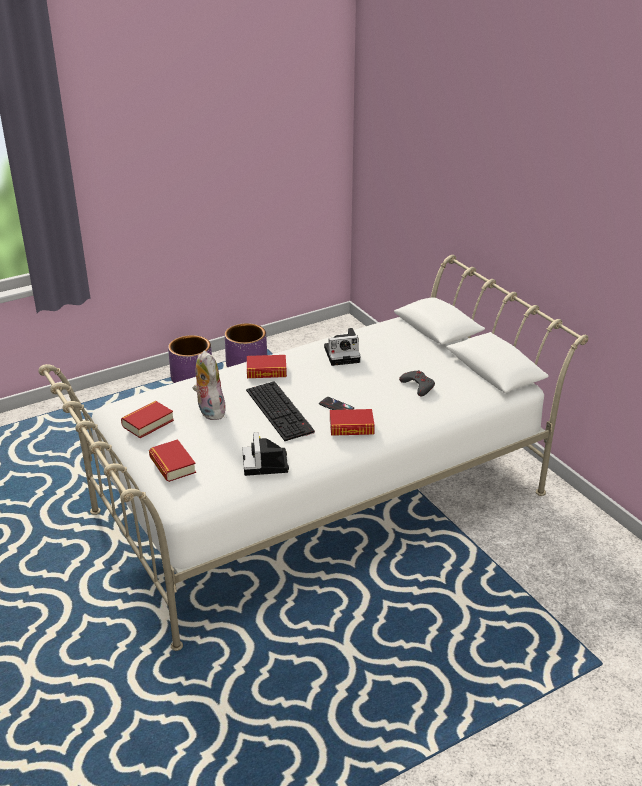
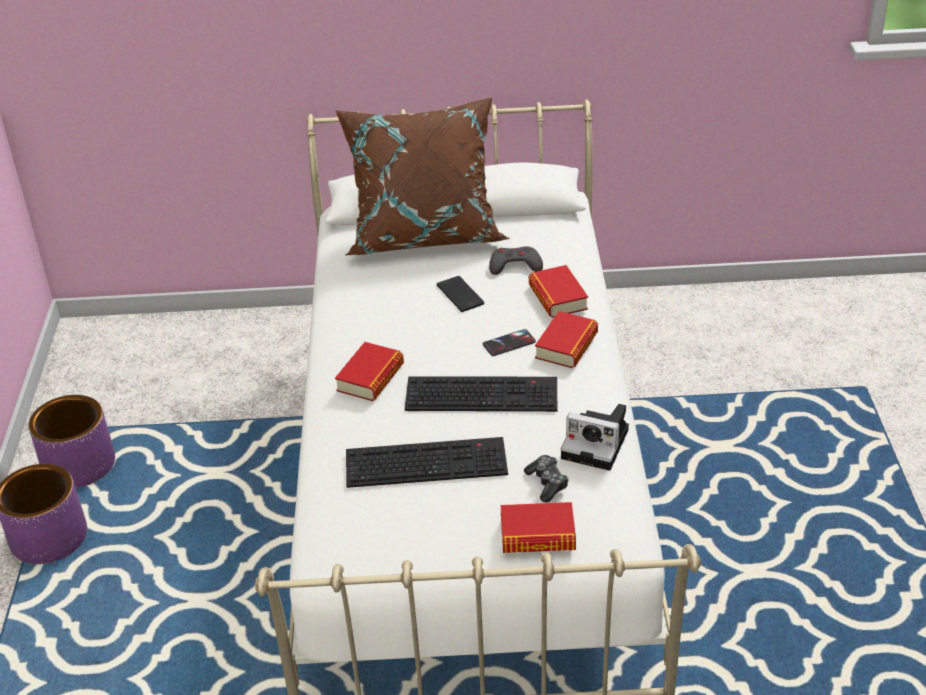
camera: 60 degrees left, 5 degrees up
book [121,401,174,438] -> book moved to [529,265,588,318]
plush toy [193,351,226,420] -> keyboard [346,437,508,488]
camera [324,328,361,366] -> none
none -> brown pillow [335,98,510,255]
none -> phone [437,276,484,312]
none -> game controller [524,455,569,502]

